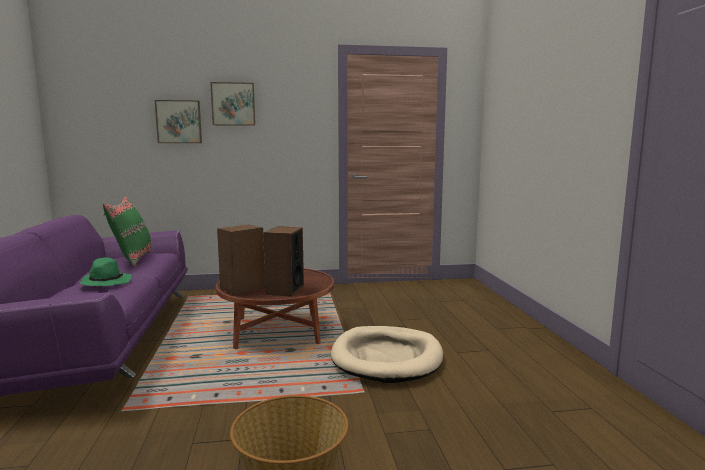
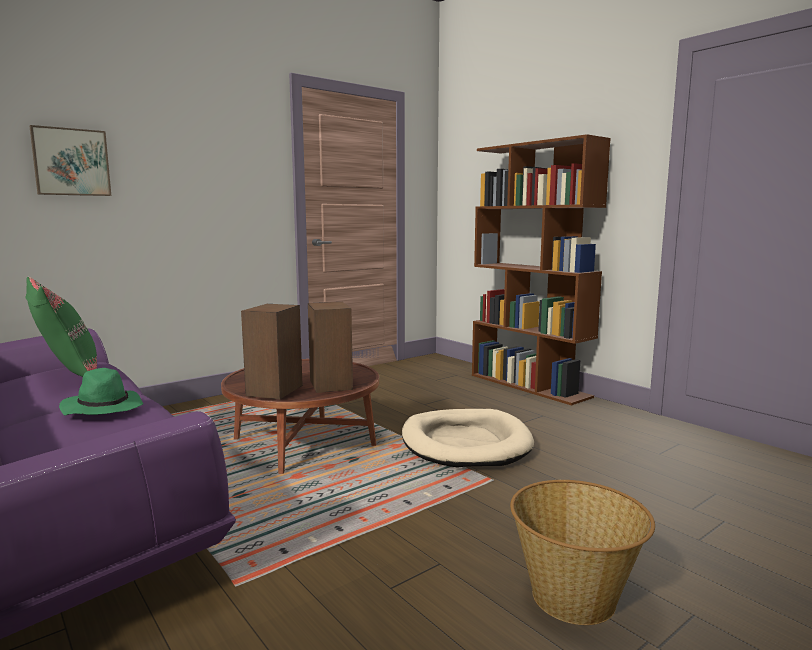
camera: 30 degrees left, 0 degrees up
picture [210,82,255,126] -> none
none -> brown bookcase [472,134,611,406]

